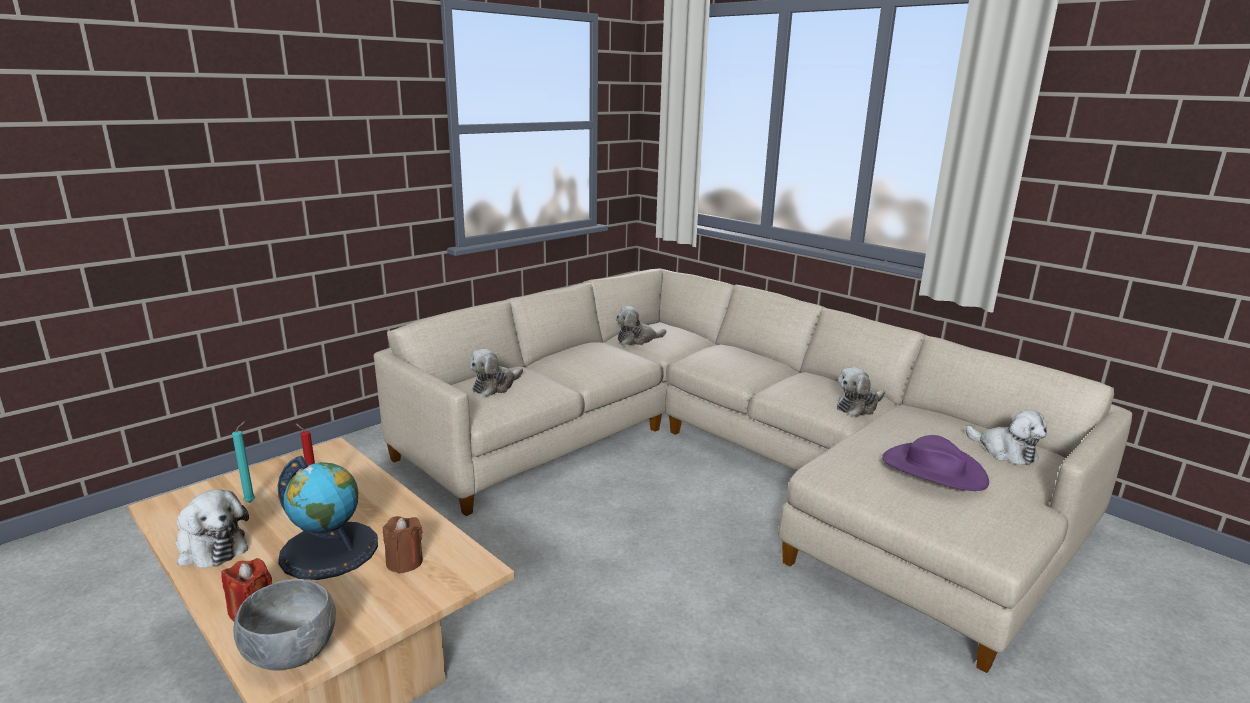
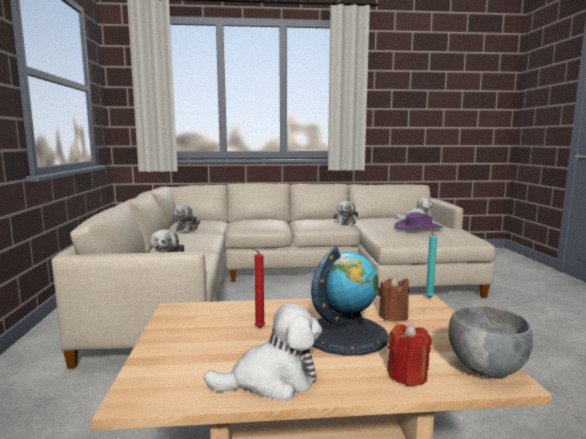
camera: 50 degrees left, 10 degrees down
turquoise candle [232,421,255,503] -> turquoise candle moved to [425,228,437,298]

